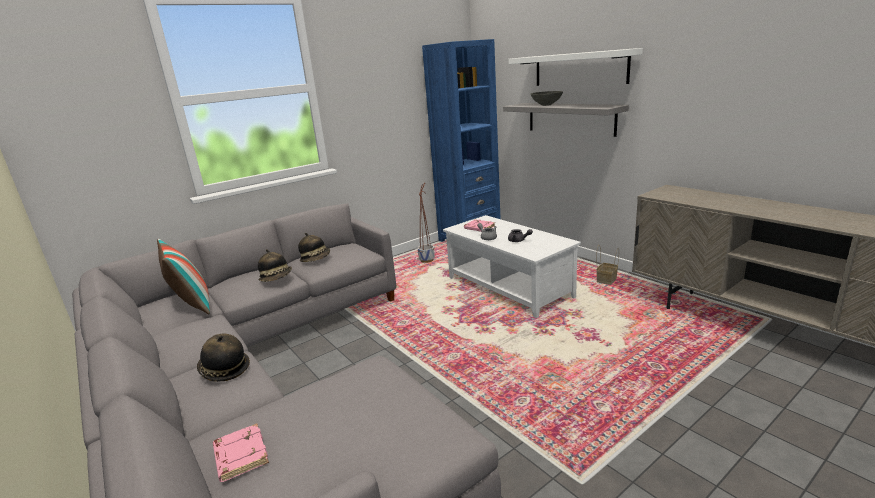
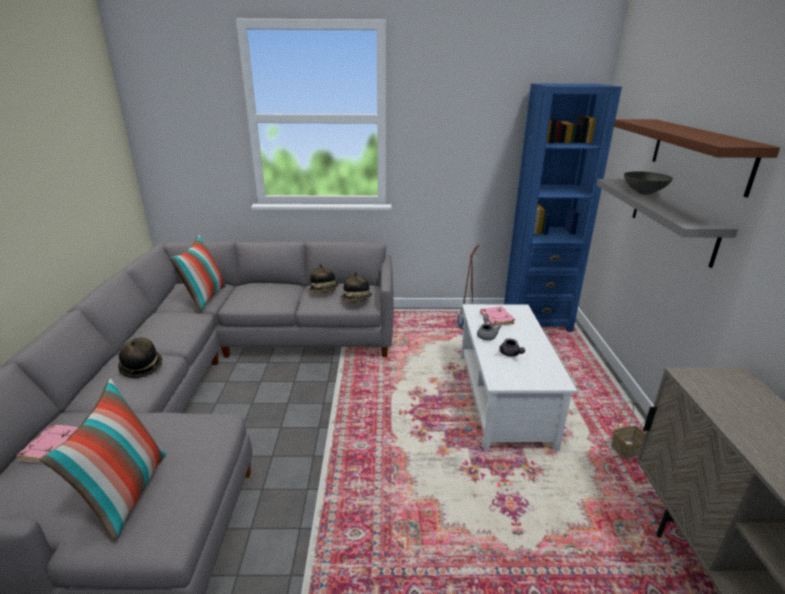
camera: 35 degrees right, 5 degrees up
hat [258,249,292,282] -> hat moved to [342,272,372,303]
white shelf [508,48,643,86] -> brown shelf [614,119,780,197]
none -> pillow [40,379,166,541]

